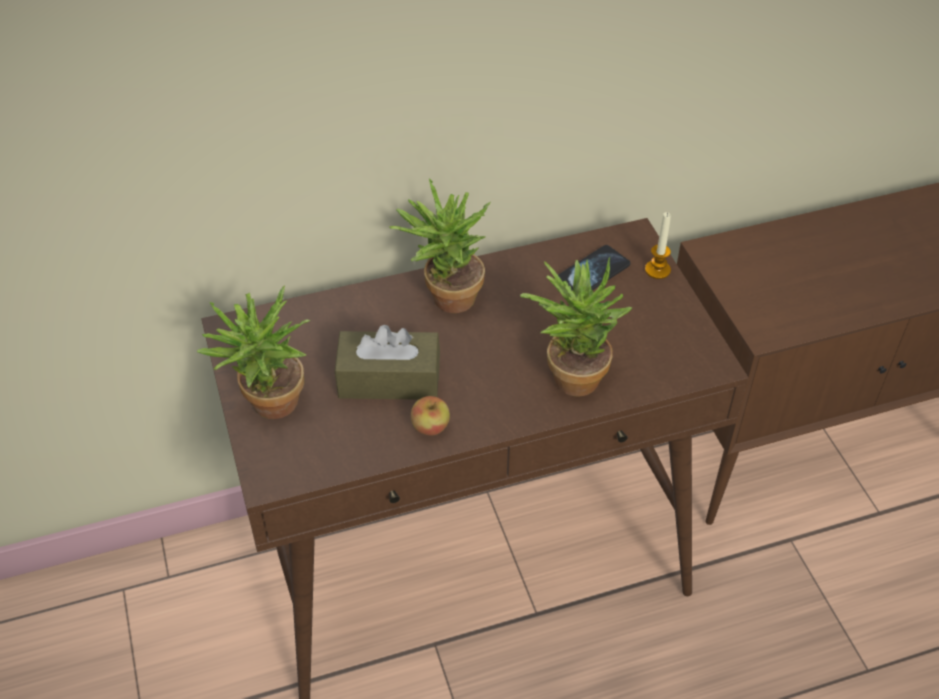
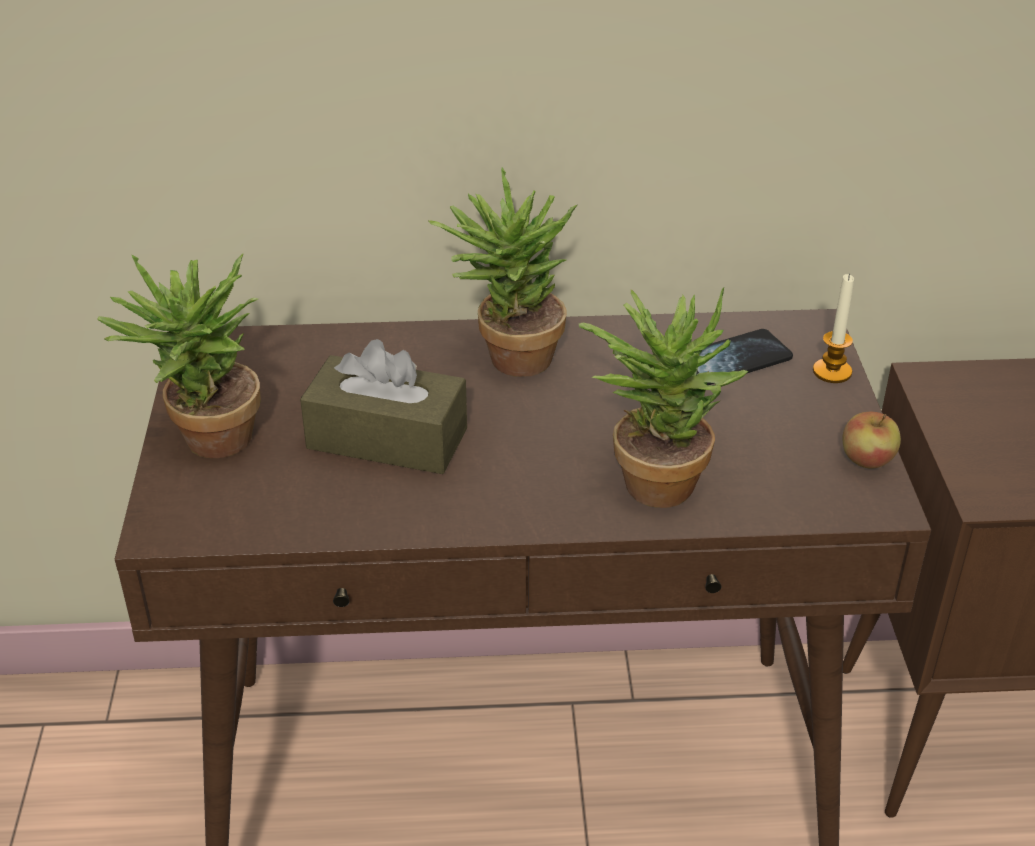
camera: 15 degrees right, 10 degrees down
apple [411,396,450,435] -> apple moved to [842,412,901,469]

